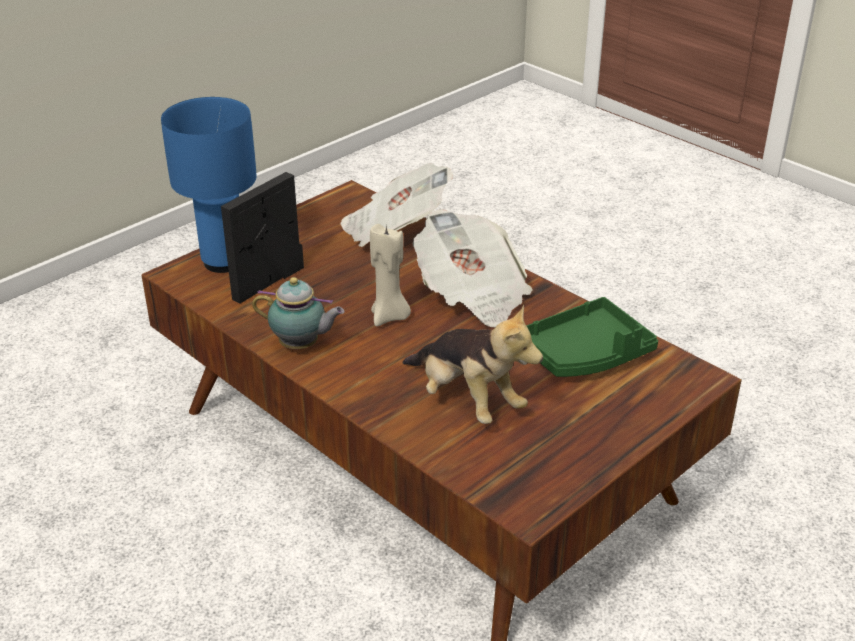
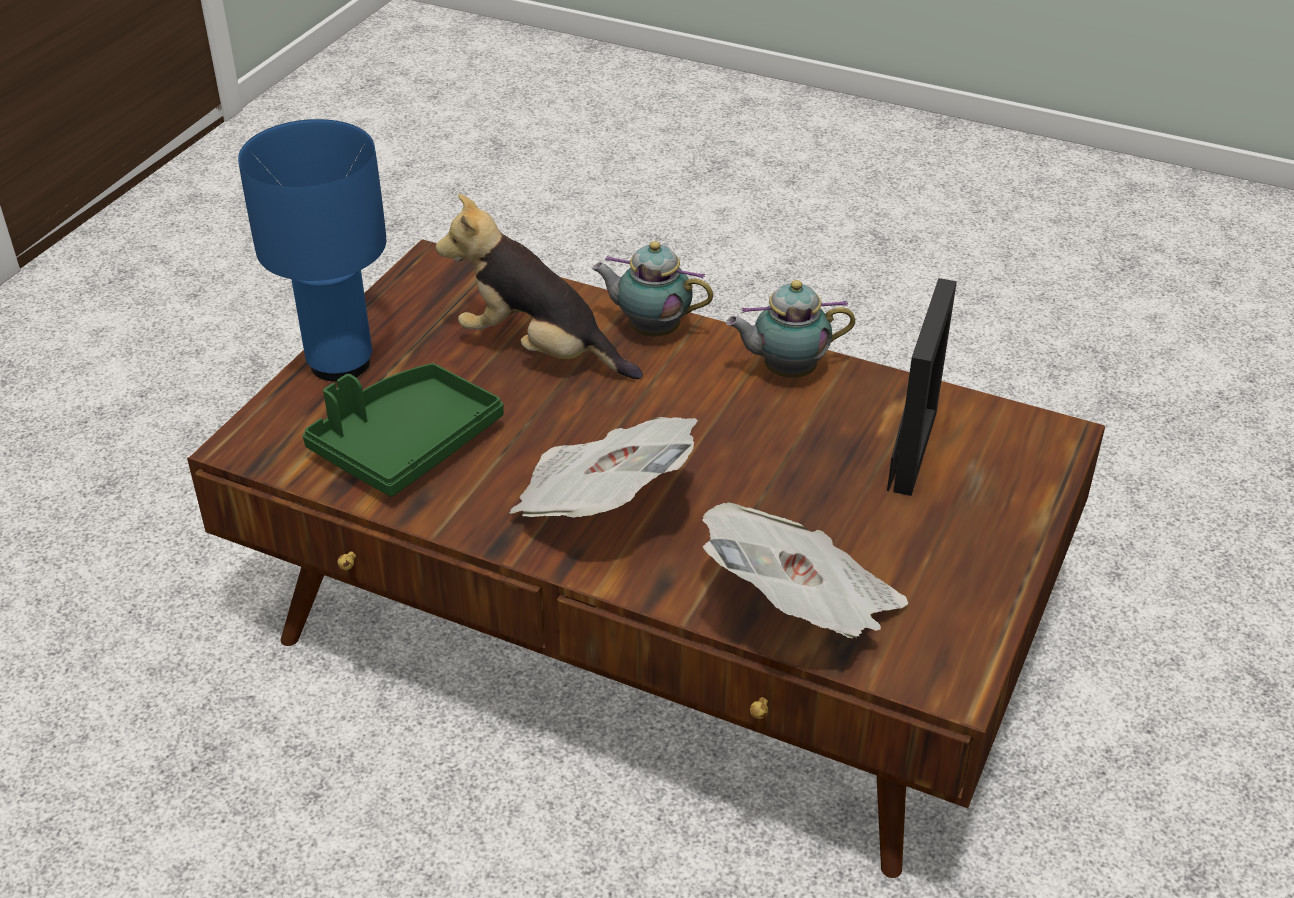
camera: 160 degrees right, 5 degrees up
blue table lamp [161,97,256,273] -> blue table lamp moved to [238,119,386,382]
beige candle [370,224,411,326] -> none
none -> teapot [592,241,713,336]

